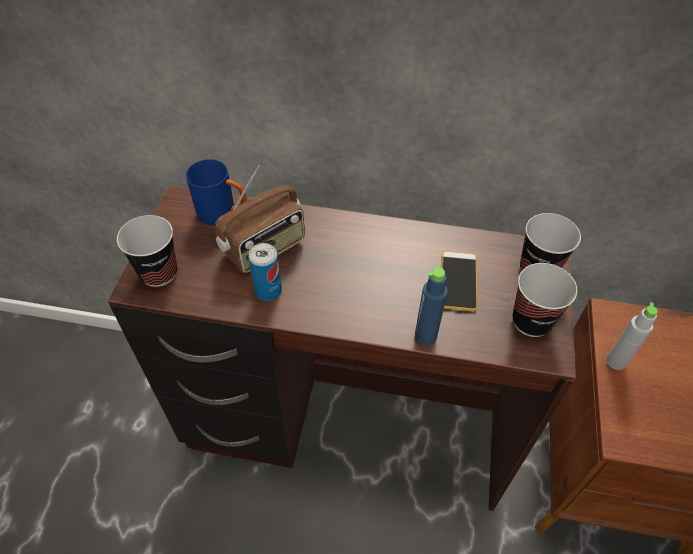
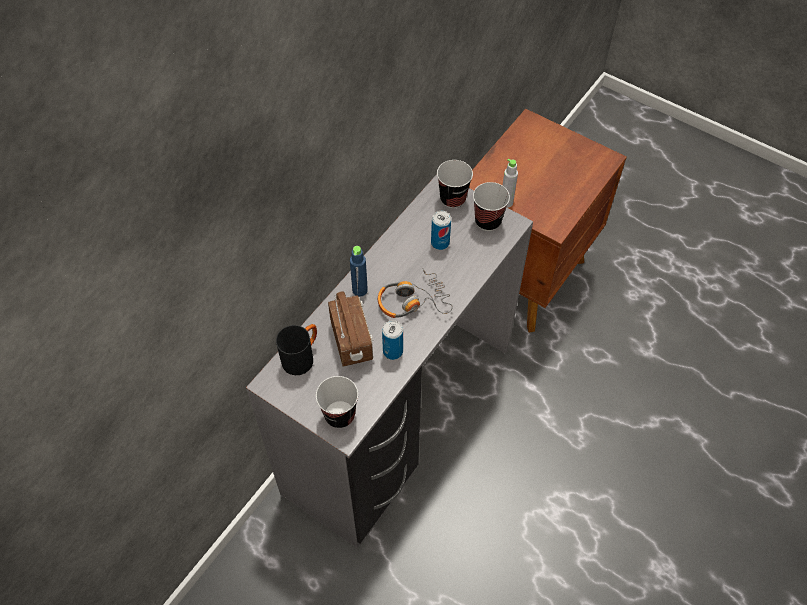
camera: 65 degrees left, 5 degrees up
brown desk [108,186,576,511] -> grey desk [246,174,533,548]
blue mug [186,159,247,226] -> black mug [276,324,317,375]
blue bottle [415,268,448,345] -> blue bottle moved to [350,246,368,297]
phone [441,251,478,311] -> can [431,211,451,250]
none -> headphones [378,269,453,318]

